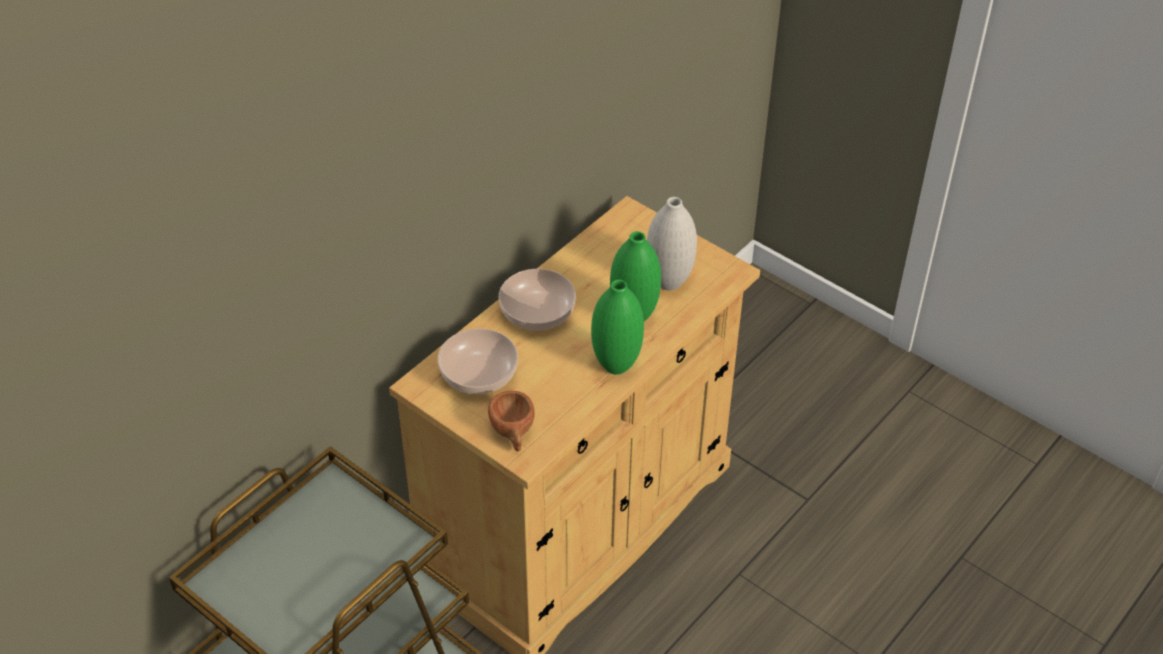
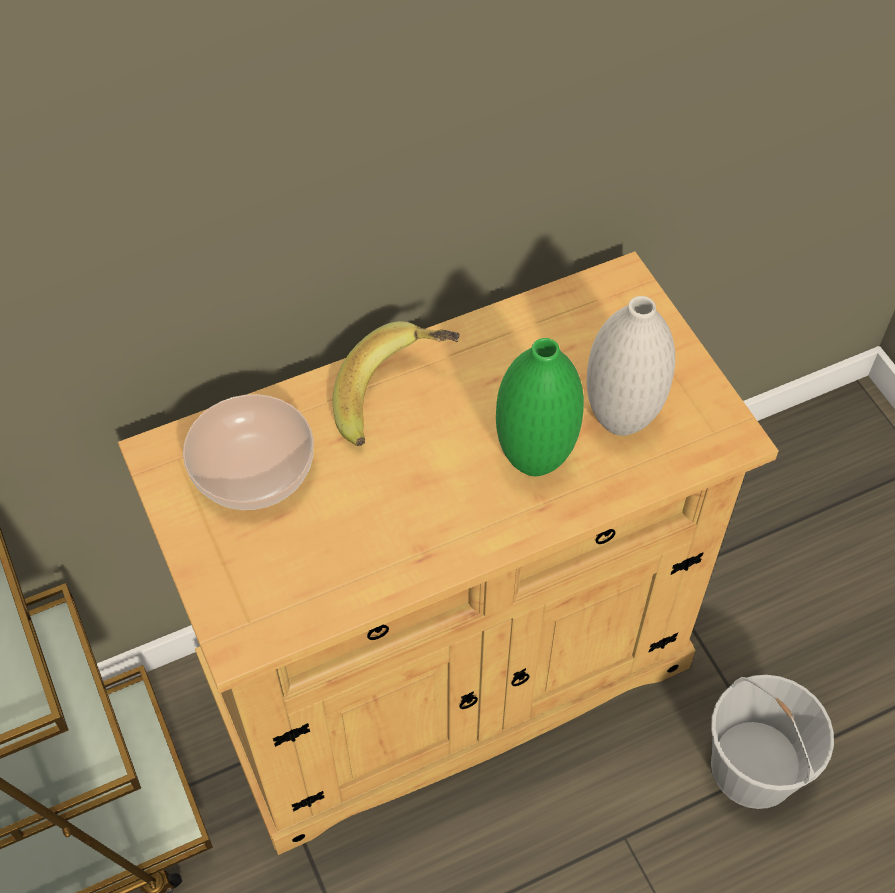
camera: 25 degrees right, 10 degrees up
brown cup [488,391,535,451] -> none
bowl [499,269,576,330] -> banana [333,321,460,446]
green vase [591,280,644,375] -> none
none -> white bucket [711,675,834,809]

